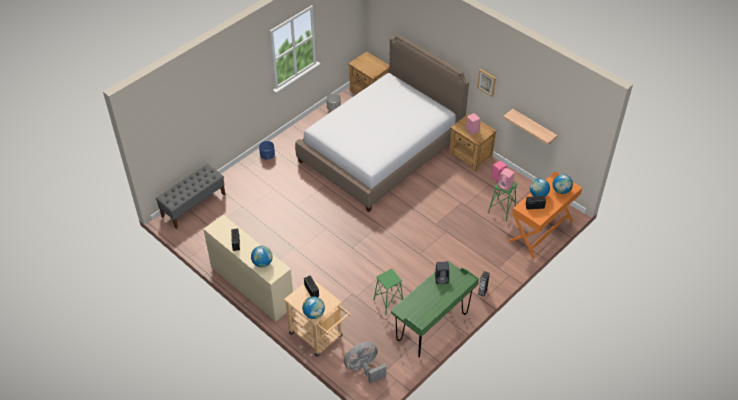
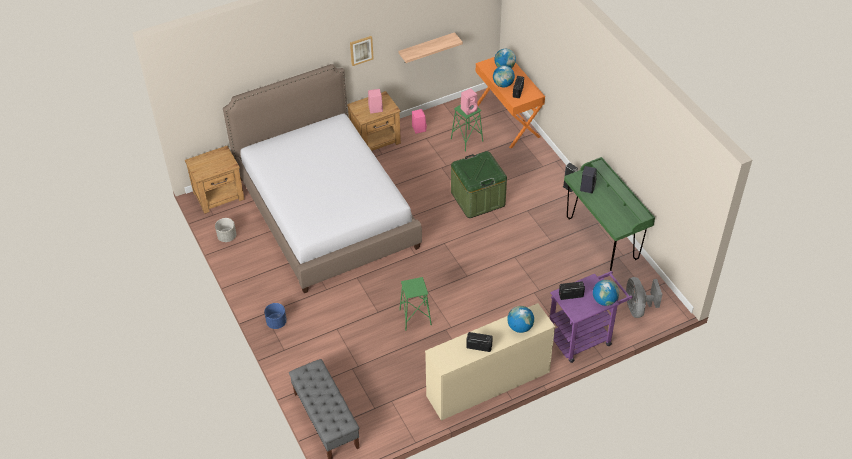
camera: 70 degrees left, 0 degrees up
beige cart [284,279,351,357] -> purple cart [550,271,633,363]
green stool [373,269,403,316] -> green stool moved to [399,277,432,330]
none -> green storage box [451,151,507,218]

